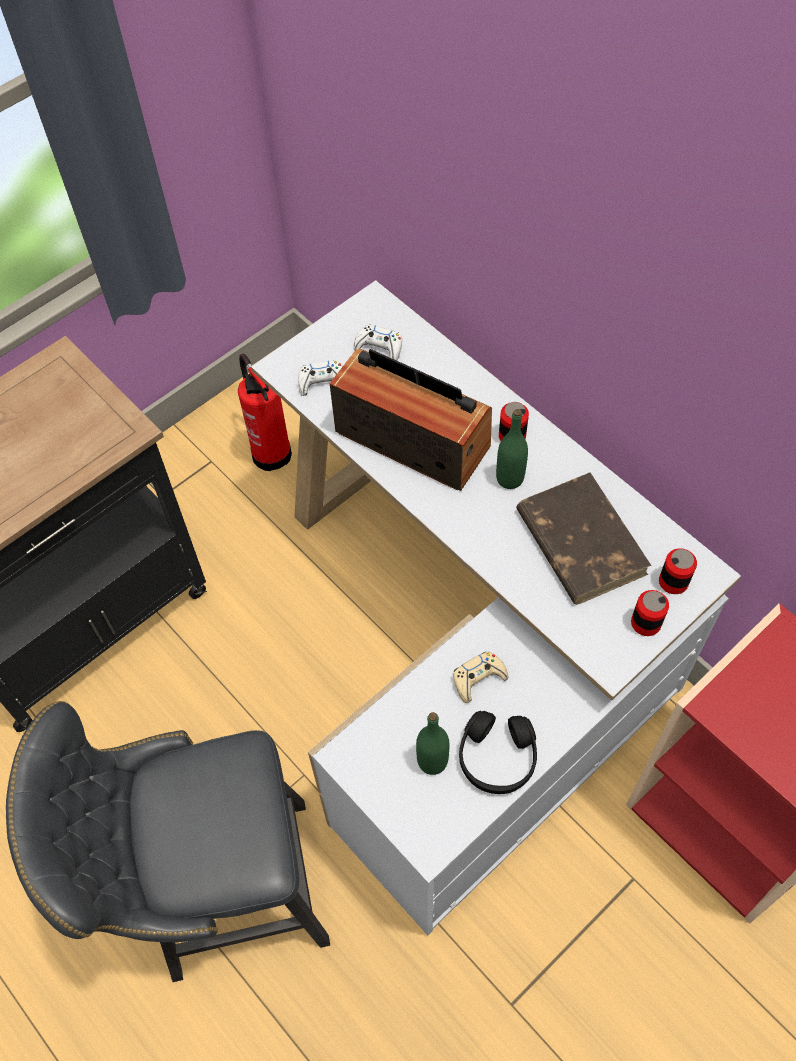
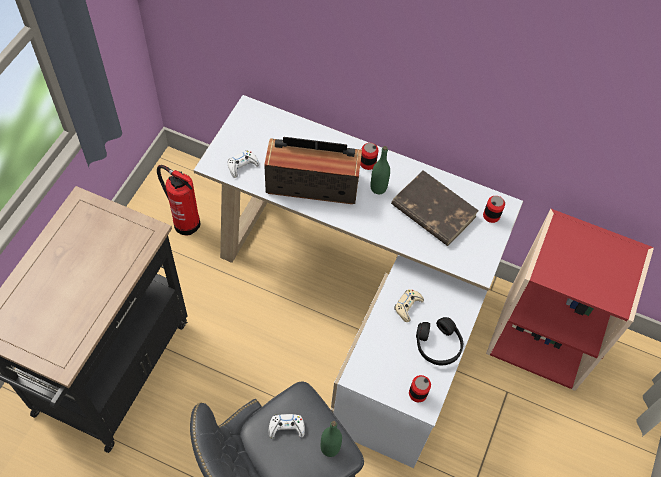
camera: 30 degrees left, 0 degrees up
white game controller [353,325,402,360] -> white game controller moved to [269,414,305,438]
green bottle [416,712,449,775] -> green bottle moved to [321,421,342,457]
can [631,590,669,636] -> can moved to [409,375,431,402]

